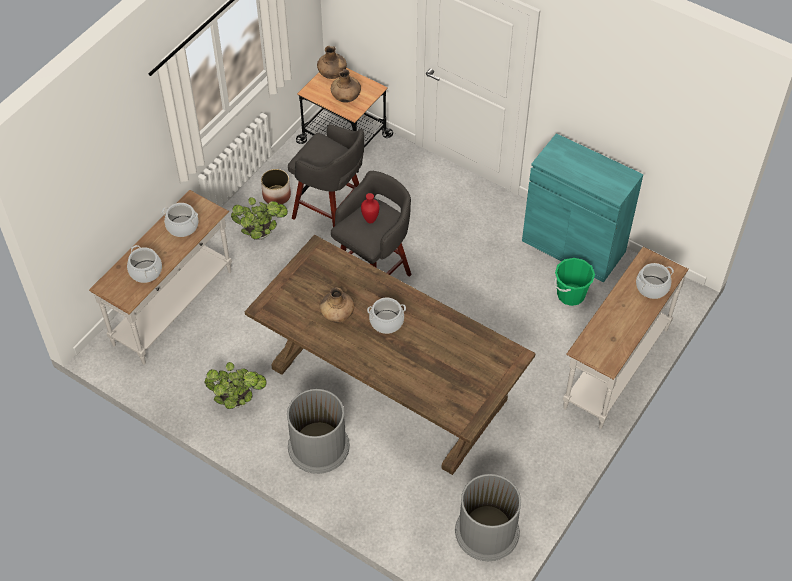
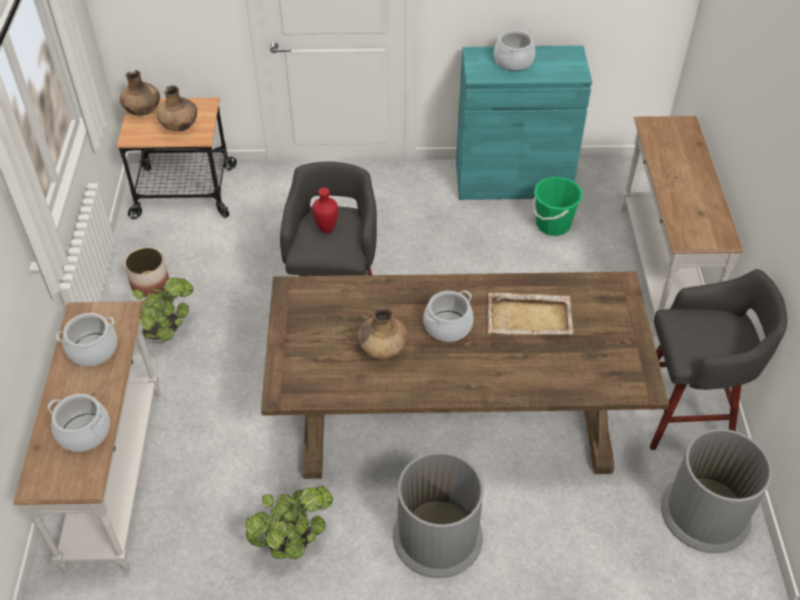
camera: 35 degrees left, 5 degrees down
grey stool [288,124,364,227] -> grey stool moved to [650,269,787,450]
cooking pot [636,263,674,299] -> cooking pot moved to [494,28,535,71]
none -> beige tray [488,293,573,335]

